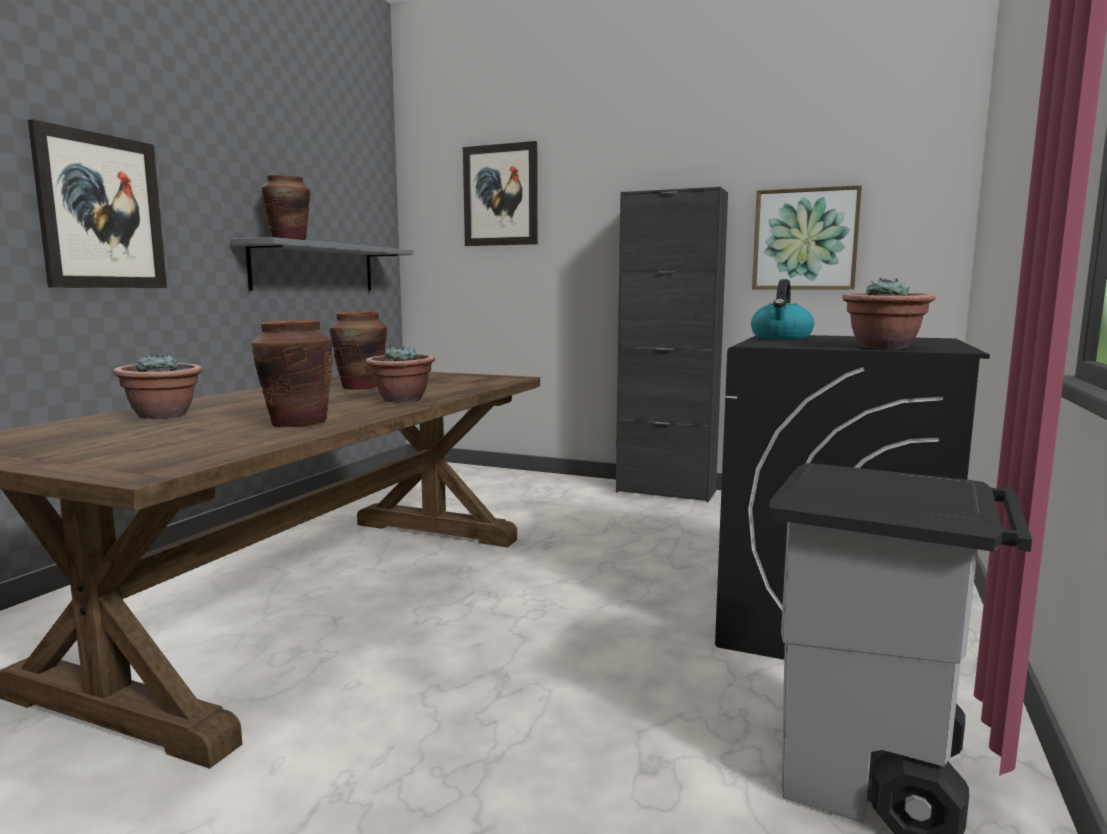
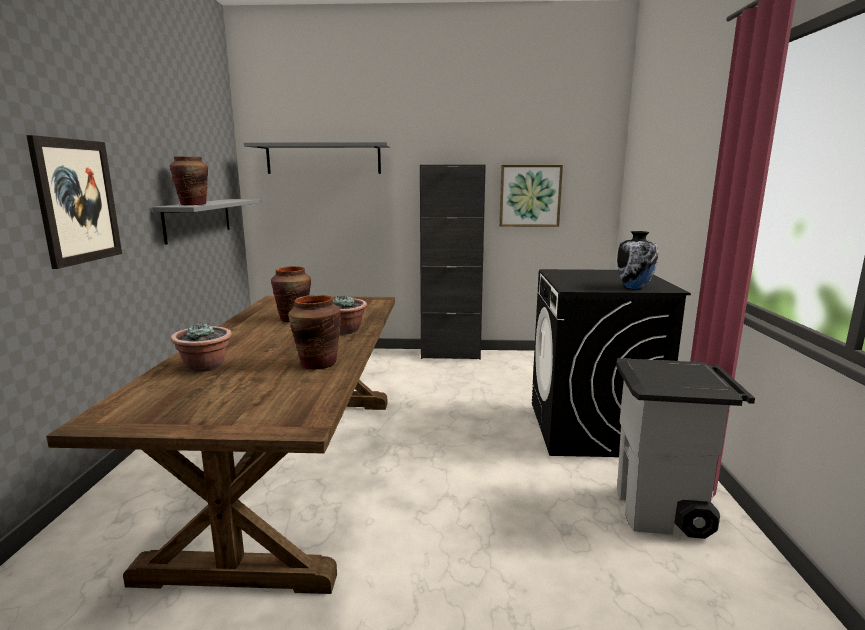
camera: 20 degrees left, 5 degrees up
picture [463,141,538,246] -> grey shelf [244,142,391,174]
kettle [751,279,814,339] -> none
potted plant [842,278,936,349] -> vase [617,231,658,289]

